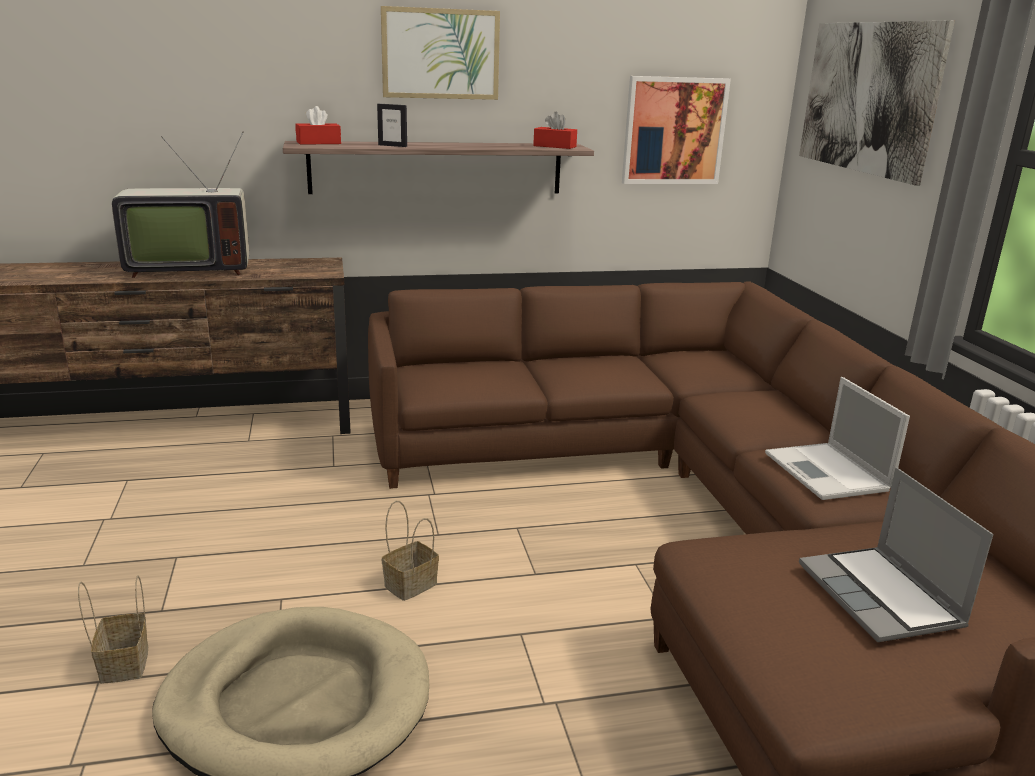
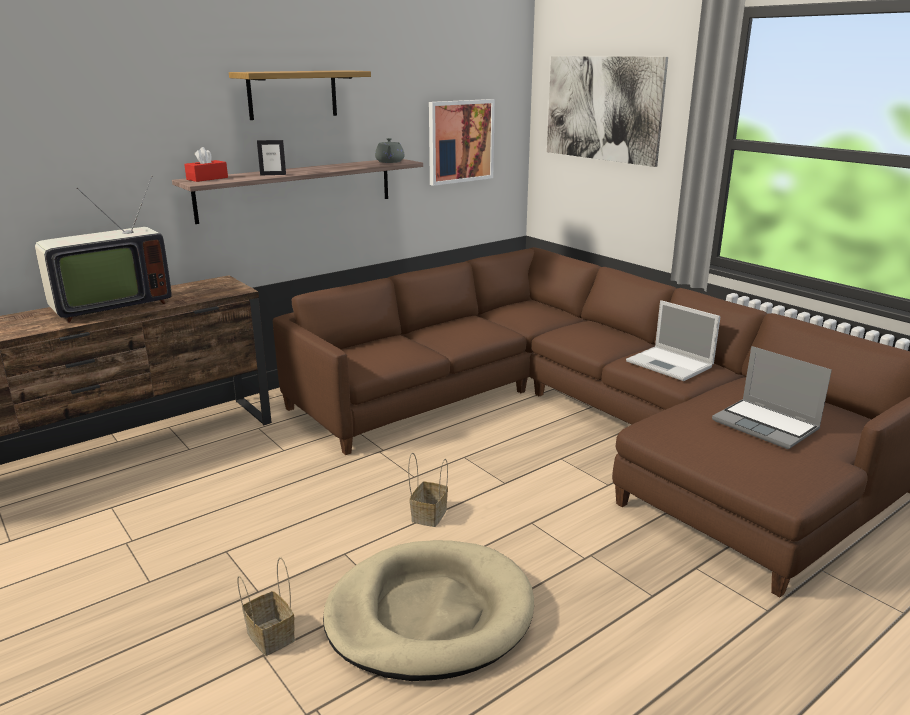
camera: 25 degrees left, 0 degrees up
picture [381,6,500,100] -> shelf [229,70,371,120]
red tissue box [533,112,577,149] -> grey teapot [375,138,404,163]

